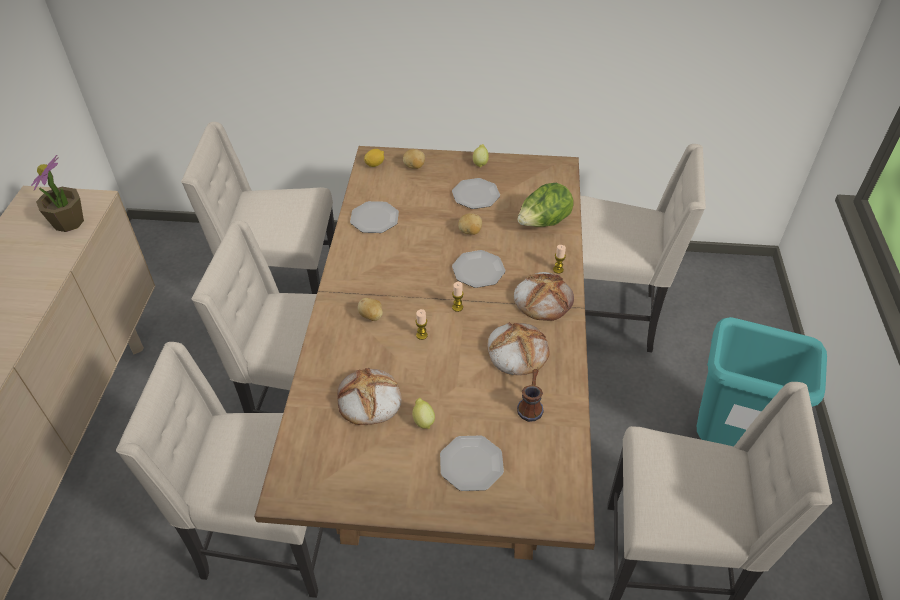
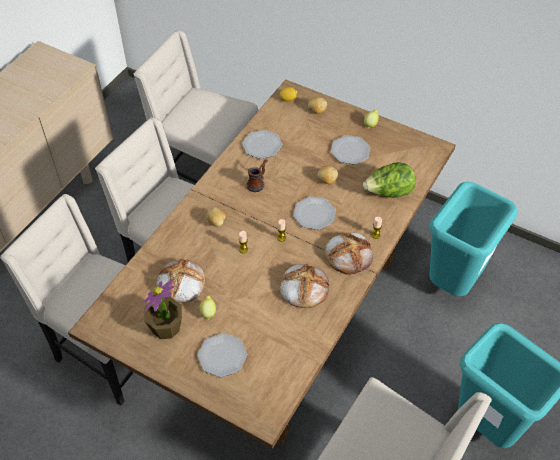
camera: 25 degrees right, 5 degrees up
potted plant [31,155,84,232] -> potted plant moved to [144,279,182,339]
mug [517,369,544,422] -> mug moved to [246,159,268,192]
beige chair [580,144,706,352] -> turquoise trash can [429,182,518,296]

